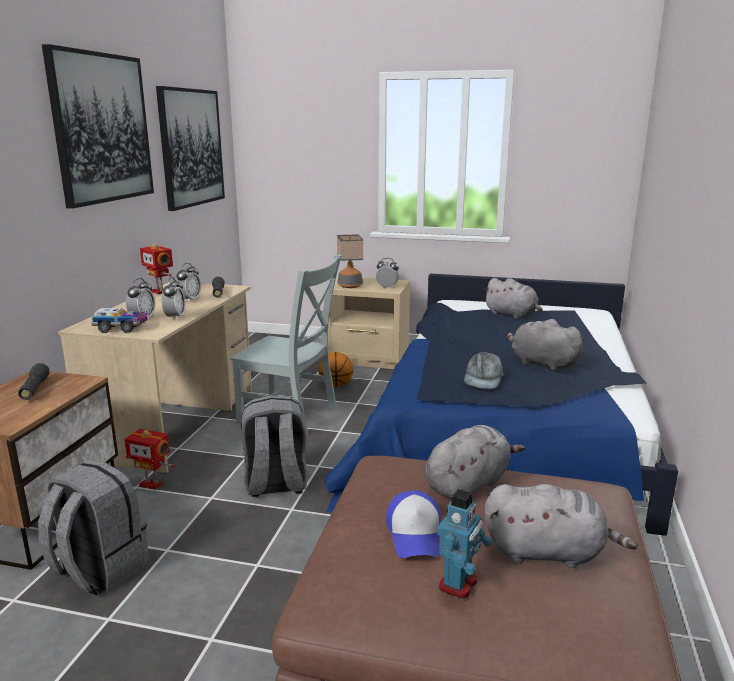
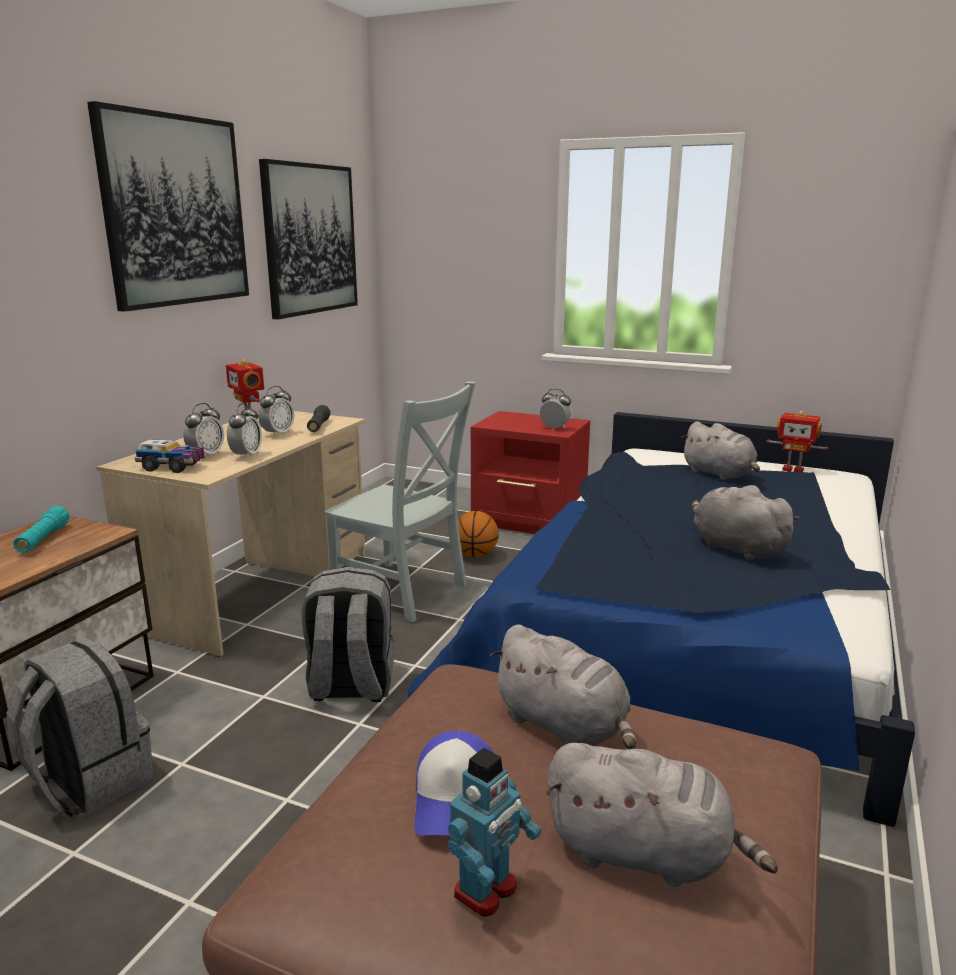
camera: 10 degrees right, 0 degrees up
black flashlight [18,363,49,400] -> turquoise flashlight [13,506,69,553]
toy robot [125,429,175,490] -> toy robot moved to [766,411,828,472]
beige nightstand [324,278,410,369] -> red nightstand [471,411,590,534]
table lamp [337,234,363,288] -> none
grey plush toy [425,425,525,499] -> grey plush toy turned 75 degrees clockwise [490,624,636,749]
grey cap [464,352,504,389] -> none

